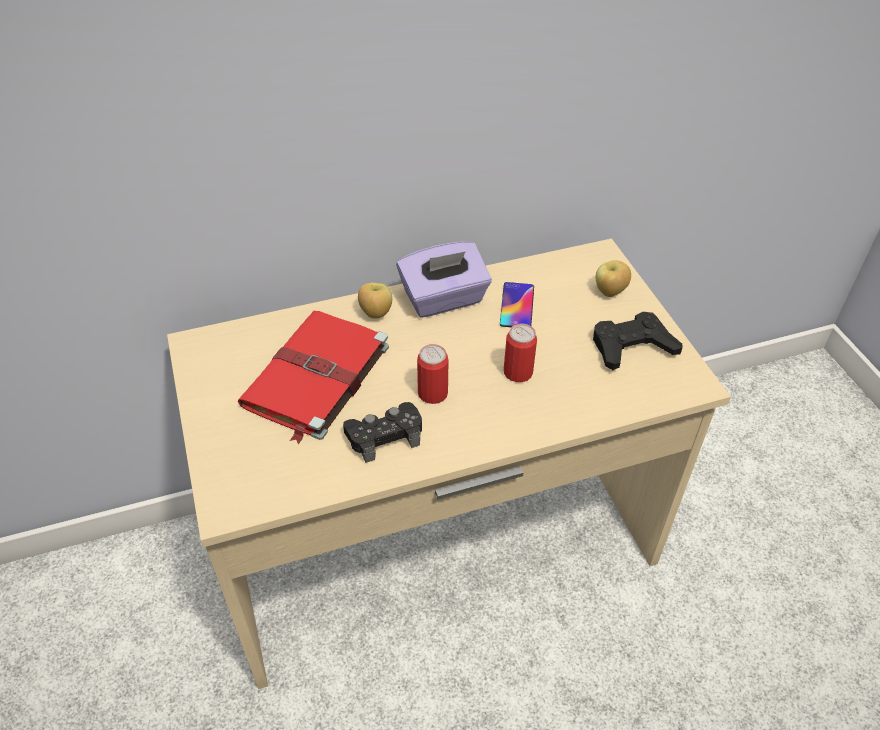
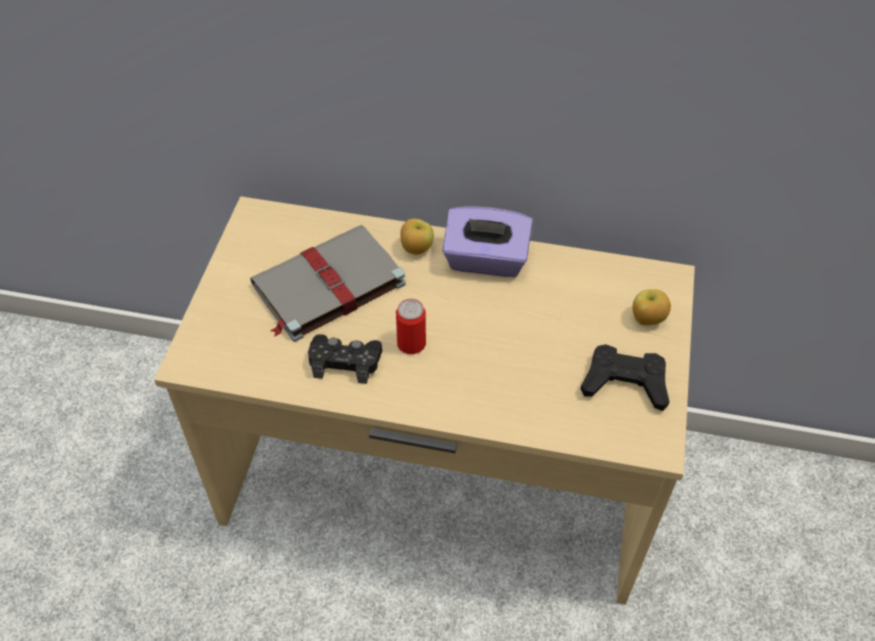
camera: 30 degrees right, 5 degrees up
red book [238,311,389,444] -> grey book [250,225,406,342]
phone [500,282,534,327] -> none
can [504,324,537,382] -> none

